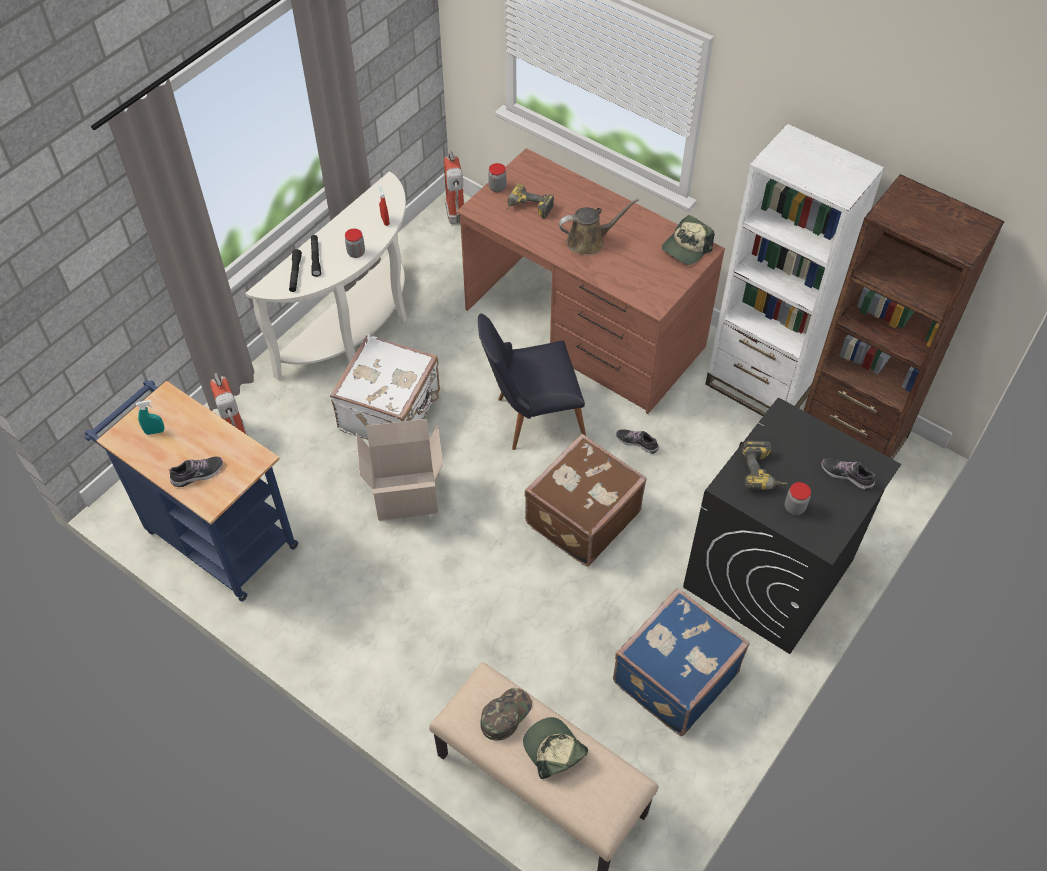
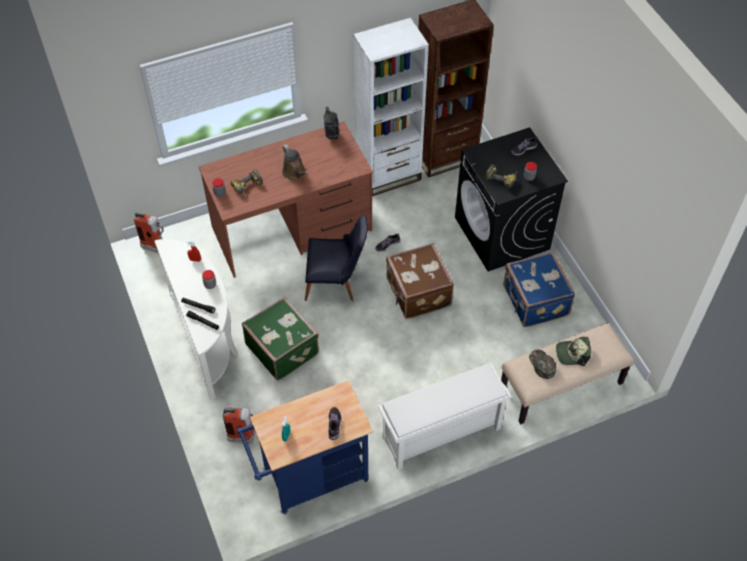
camera: 60 degrees left, 0 degrees up
white suitcase [330,334,440,440] -> green suitcase [242,297,319,381]
cardboard box [356,419,443,521] -> none
black chair [478,313,586,450] -> black chair turned 105 degrees counterclockwise [305,214,368,301]
brown watering can [559,198,639,255] -> brown watering can turned 135 degrees clockwise [282,144,308,180]
cap [662,215,715,265] -> radio [324,107,339,139]
none -> white shoe rack [378,363,511,470]

